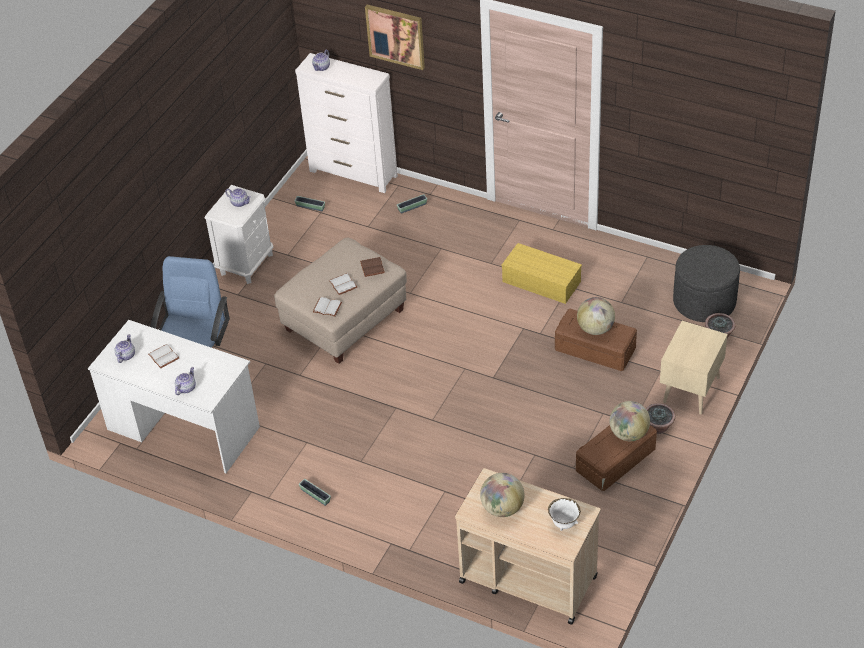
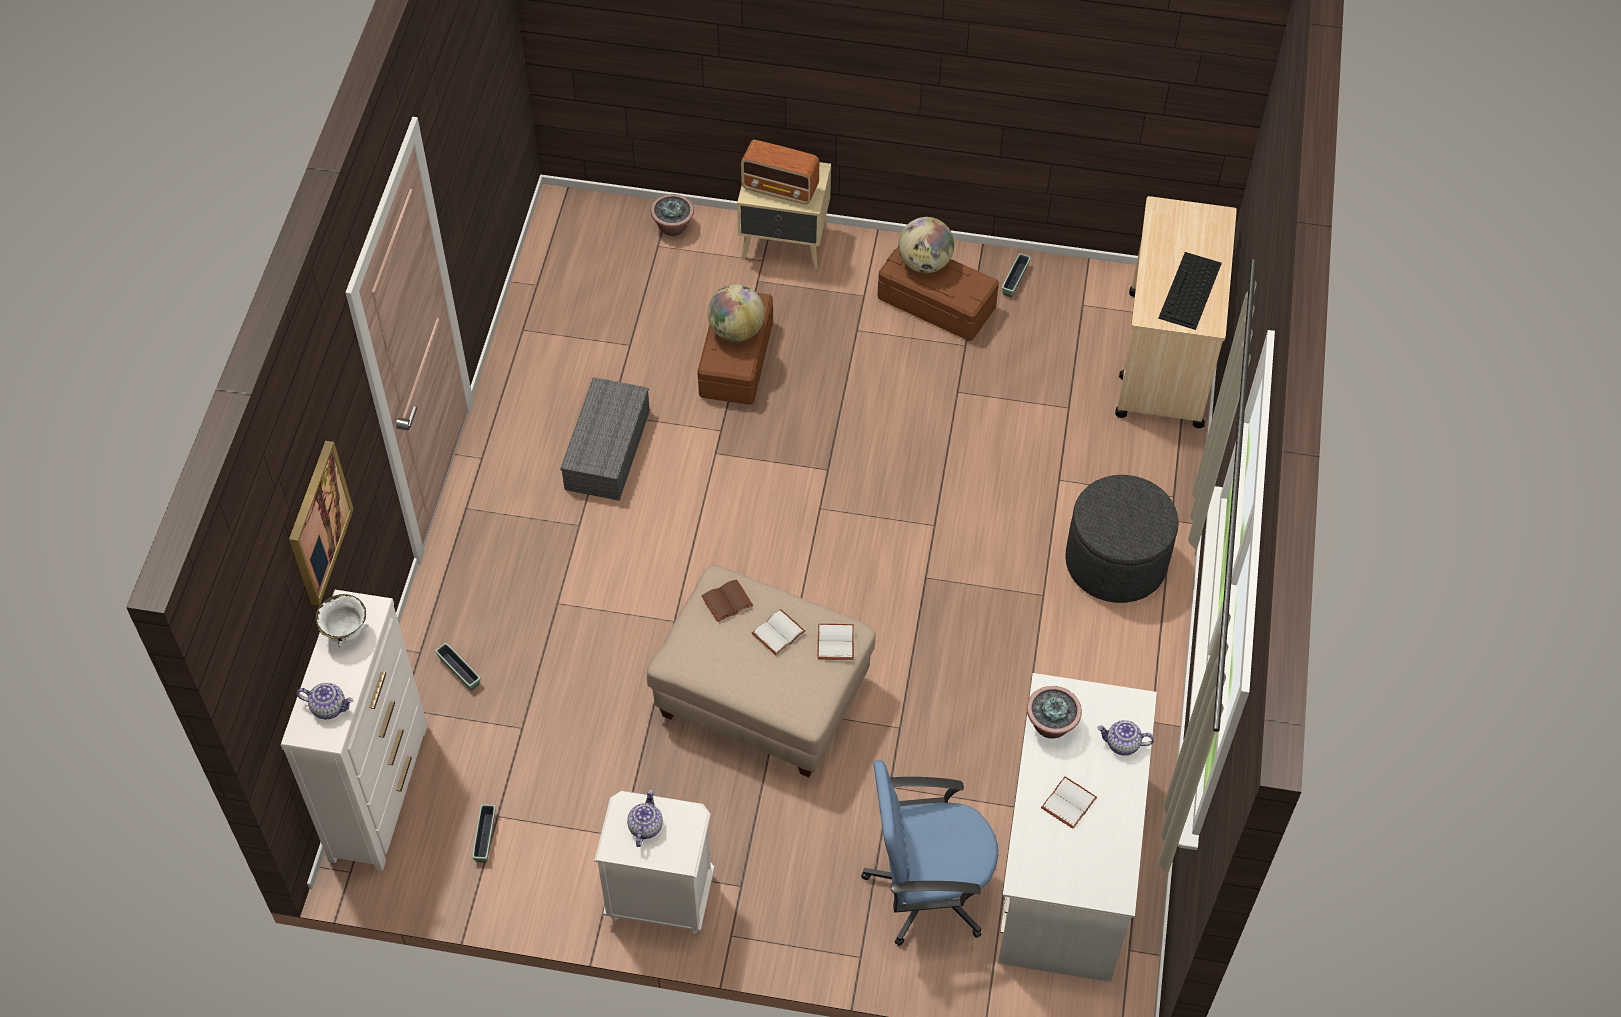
camera: 110 degrees left, 10 degrees up
teapot [115,334,135,363] -> none
planter [299,479,331,506] -> planter moved to [1002,253,1031,297]
globe [480,473,525,517] -> keyboard [1158,252,1222,330]
yellow storage box [501,243,582,304] -> grey storage box [560,377,650,501]
white bowl [548,498,581,531] -> white bowl moved to [316,594,369,647]
potted plant [646,403,675,434] -> potted plant moved to [1027,686,1082,738]
grey ottoman [673,245,740,322] -> grey ottoman moved to [1065,475,1179,603]
none -> radio [741,140,819,204]

